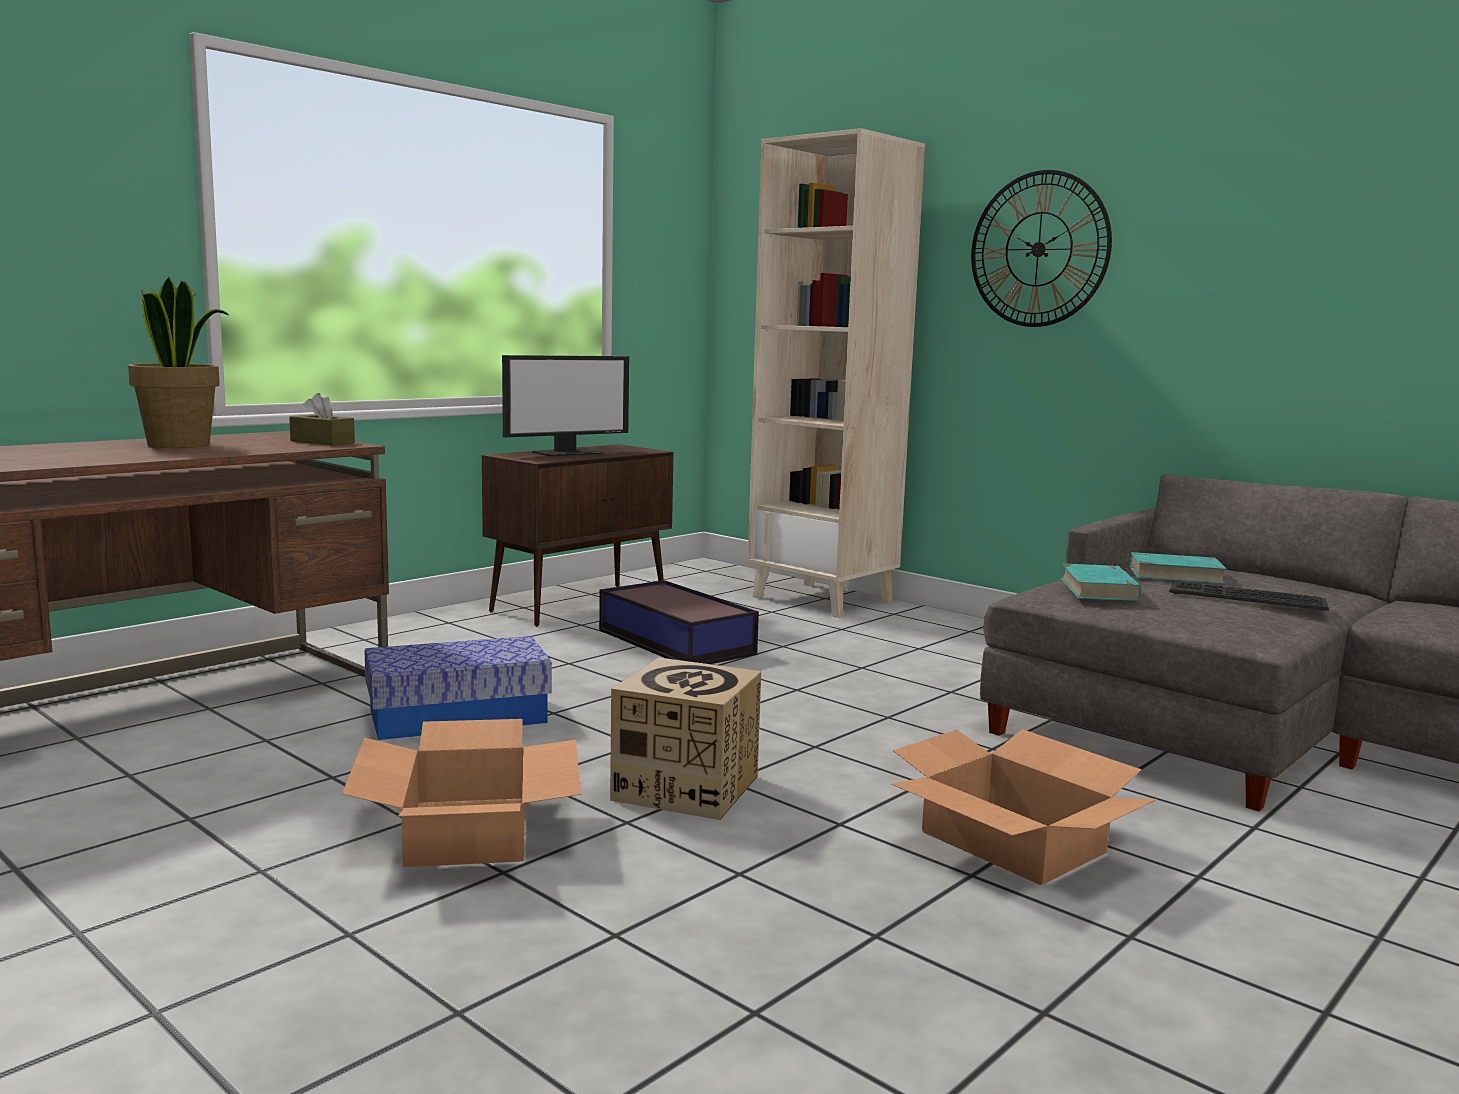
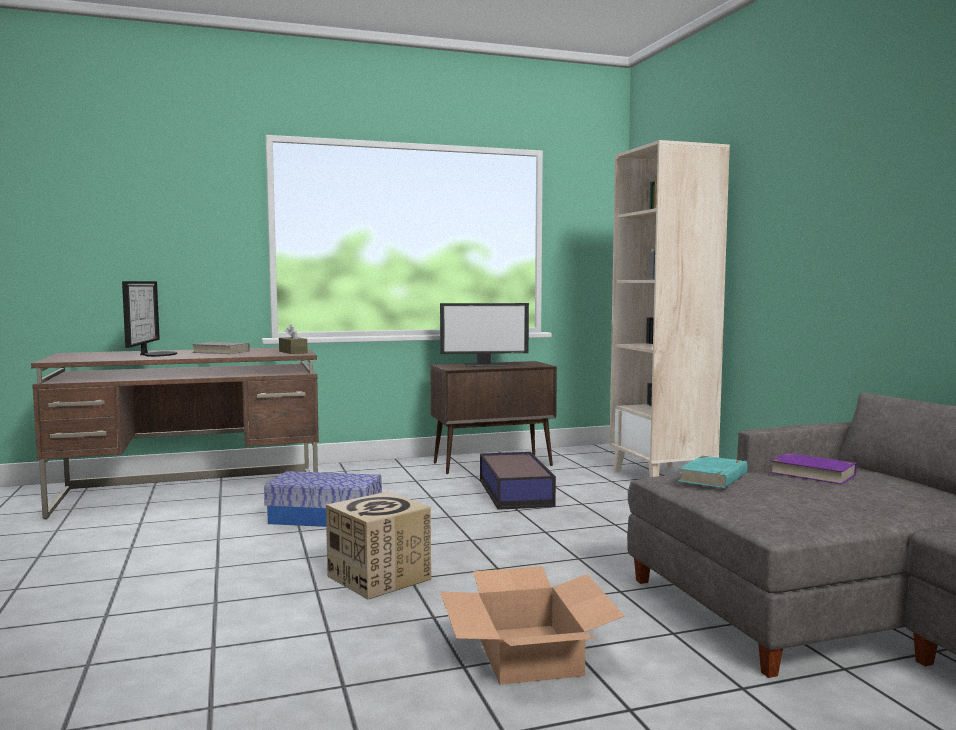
camera: 30 degrees right, 5 degrees down
potted plant [128,277,230,448] -> grey book [191,342,250,354]
cardboard box [342,719,581,867] -> none
wall clock [971,170,1112,327] -> none
turquoise book [1122,552,1227,584] -> purple book [770,453,857,485]
keyboard [1169,581,1329,611] -> none
none -> monitor [122,281,177,357]

